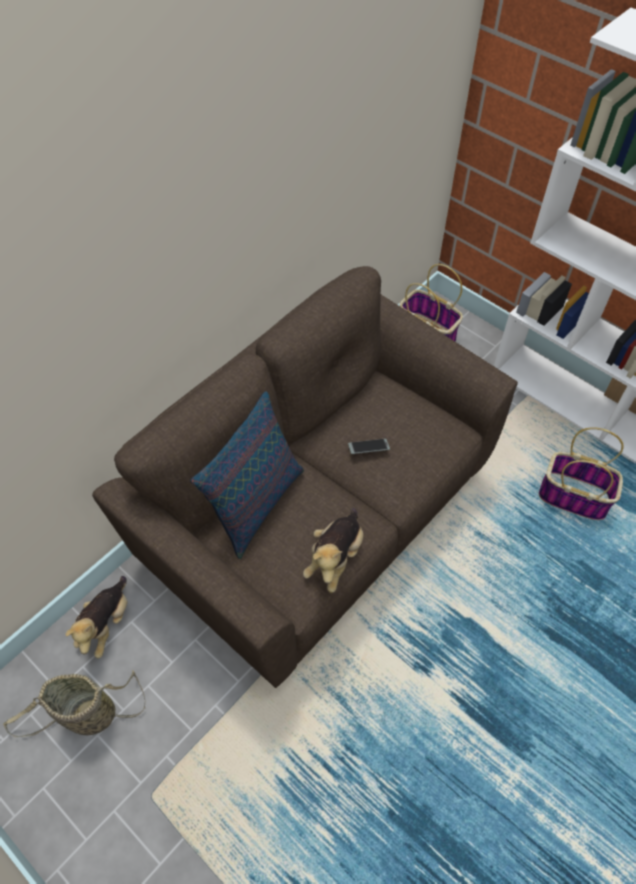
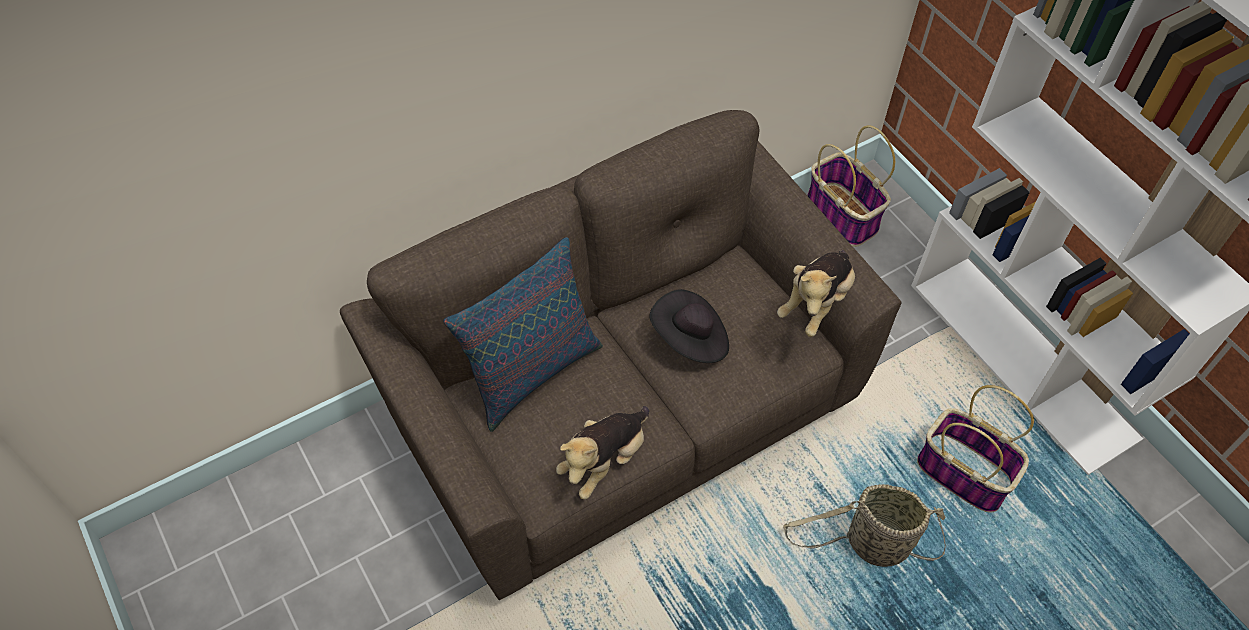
camera: 15 degrees right, 0 degrees up
basket [3,670,145,737] -> basket moved to [783,484,946,567]
plush toy [66,576,127,659] -> plush toy moved to [777,250,855,337]
phone [348,439,390,454] -> black hat [650,289,729,363]

